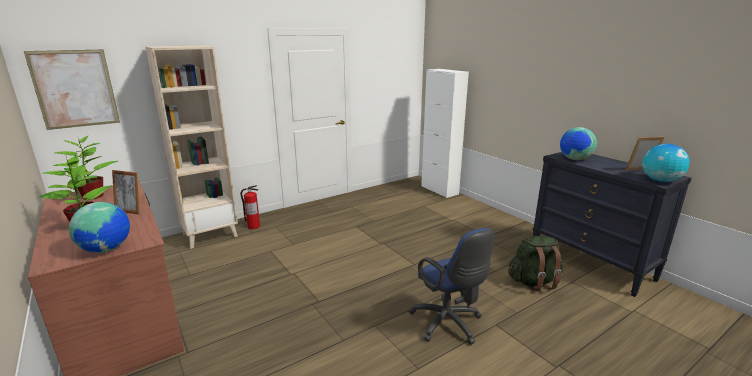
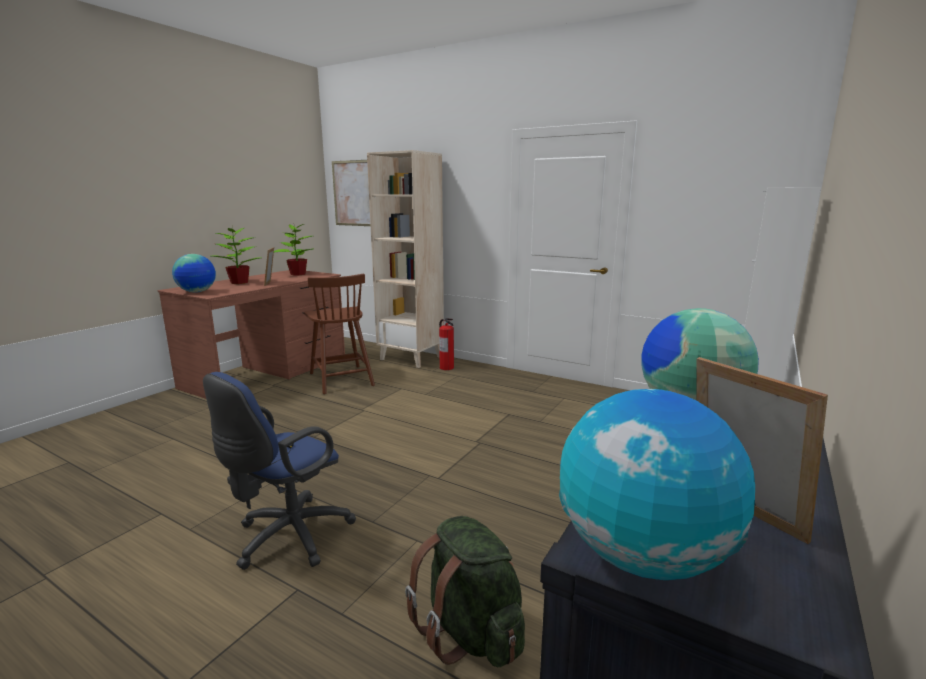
camera: 65 degrees right, 5 degrees down
none -> brown chair [304,274,375,394]

